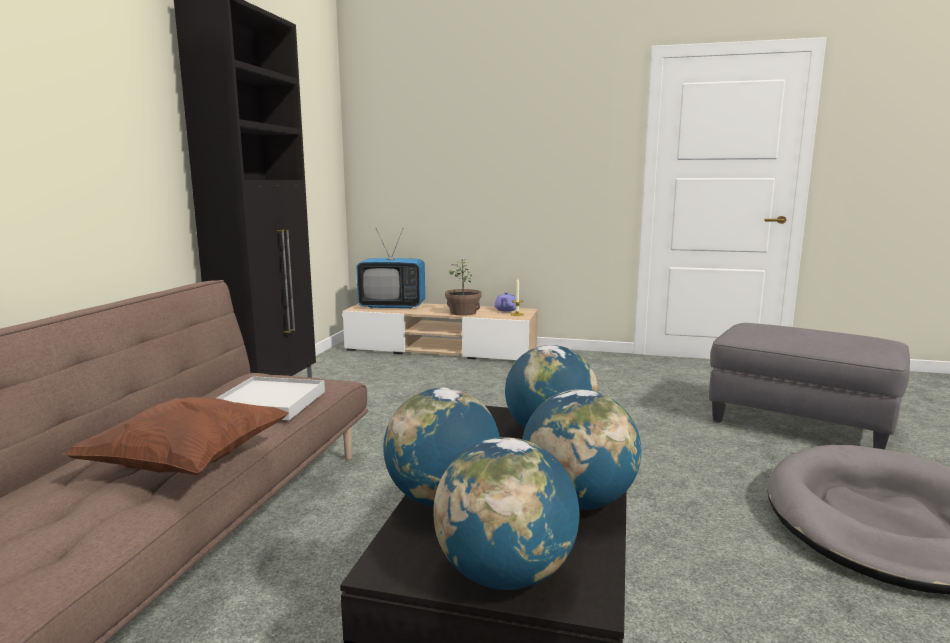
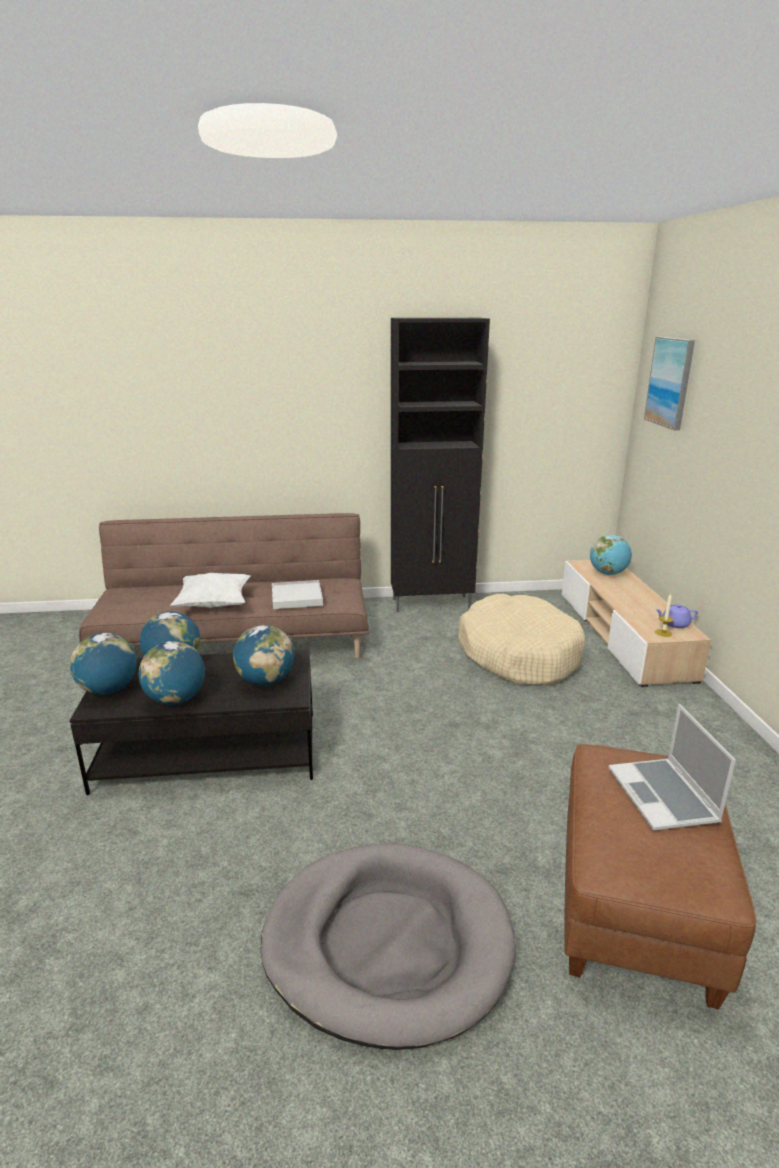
camera: 70 degrees right, 10 degrees up
brown pillow [63,397,289,475] -> white pillow [171,573,250,608]
television [356,228,425,309] -> globe [590,535,632,575]
potted plant [445,259,482,316] -> none
grey ottoman [709,323,910,449] -> brown ottoman [564,744,756,1009]
none -> beige dog bed [459,594,586,686]
none -> laptop [608,704,736,831]
none -> picture [644,337,695,430]

